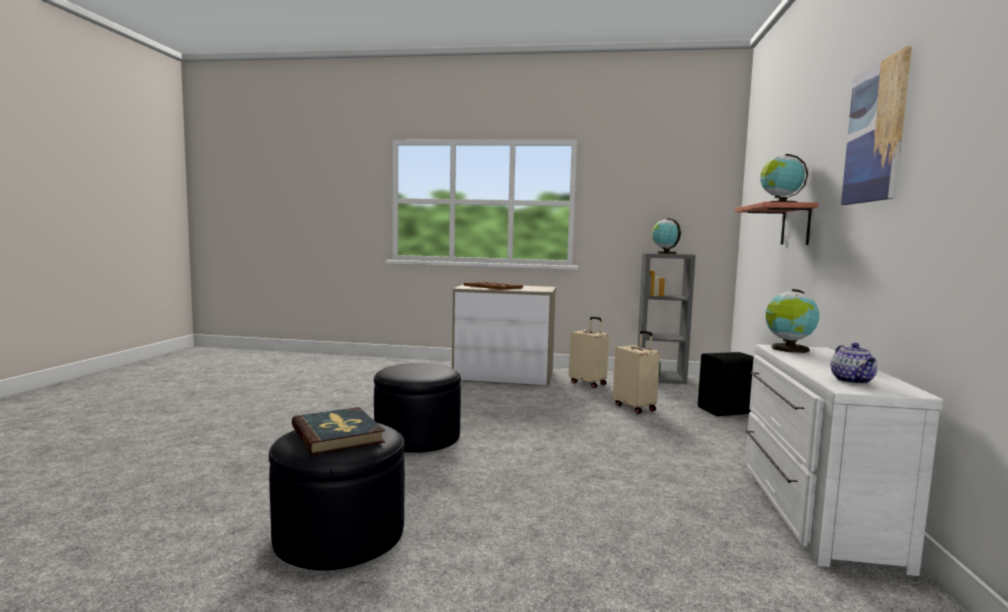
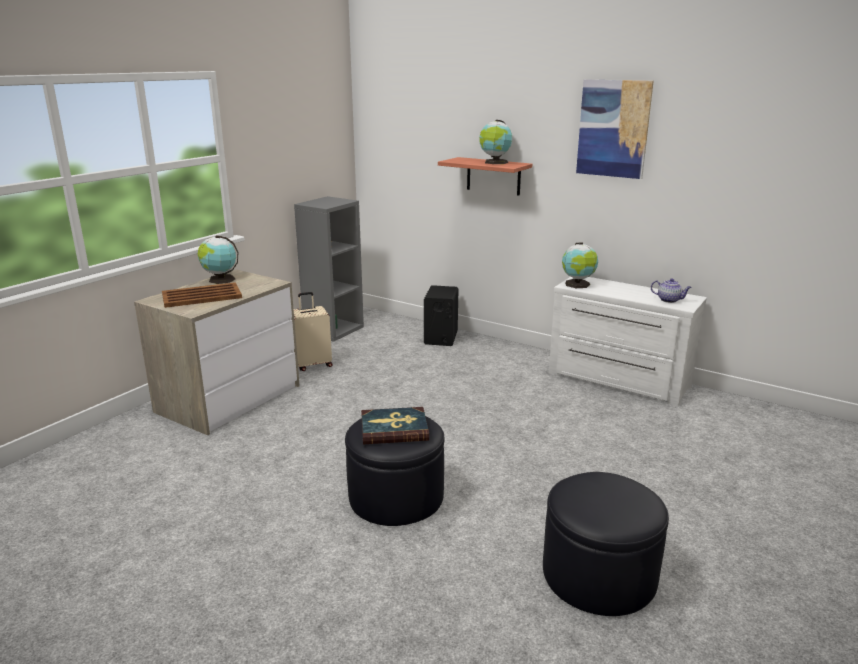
camera: 65 degrees left, 15 degrees up
book [292,407,385,455] -> book moved to [361,407,429,444]
beige suitcase [613,330,660,414] -> none
globe [652,218,681,254] -> globe moved to [198,235,238,284]

